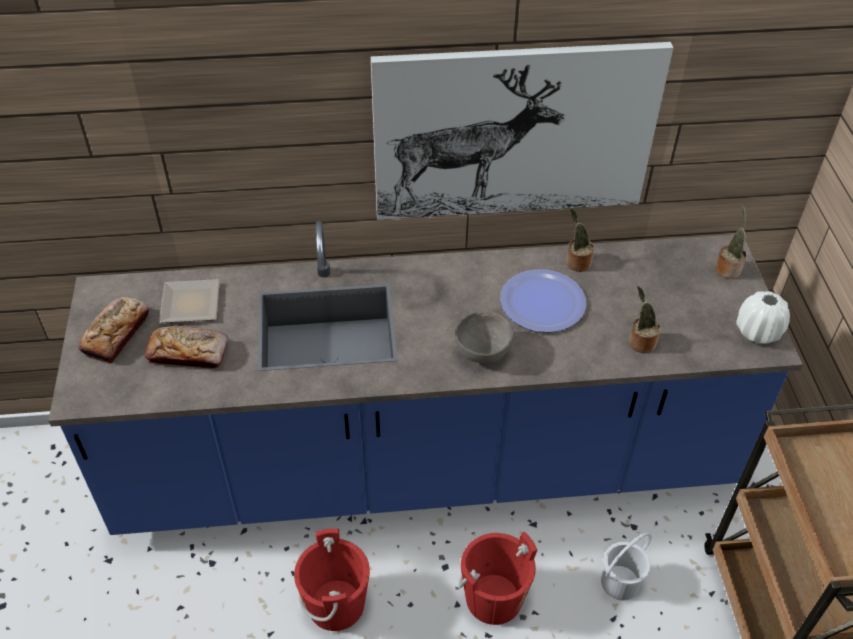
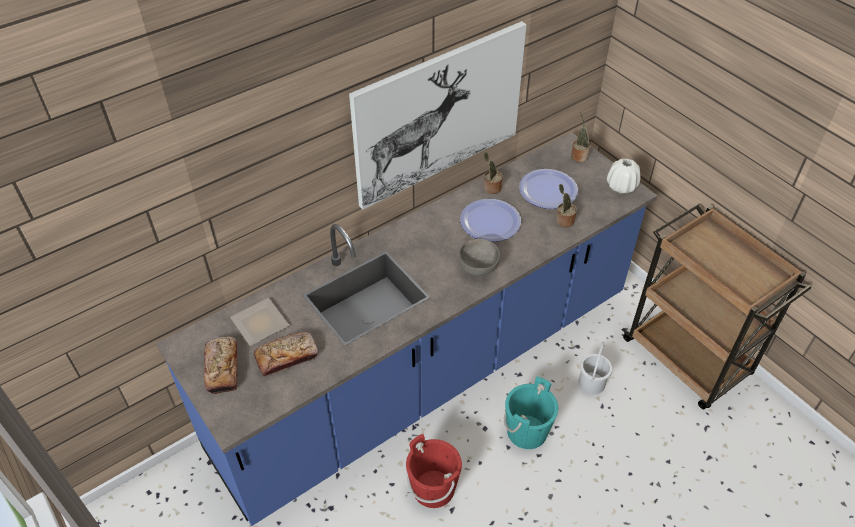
camera: 30 degrees left, 0 degrees up
red bucket [459,532,537,625] -> turquoise bucket [504,376,558,449]
none -> plate [519,169,578,209]

